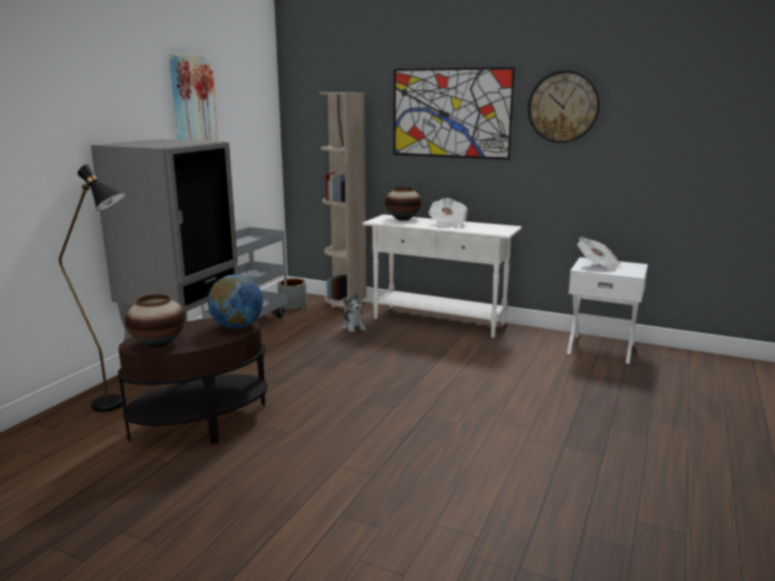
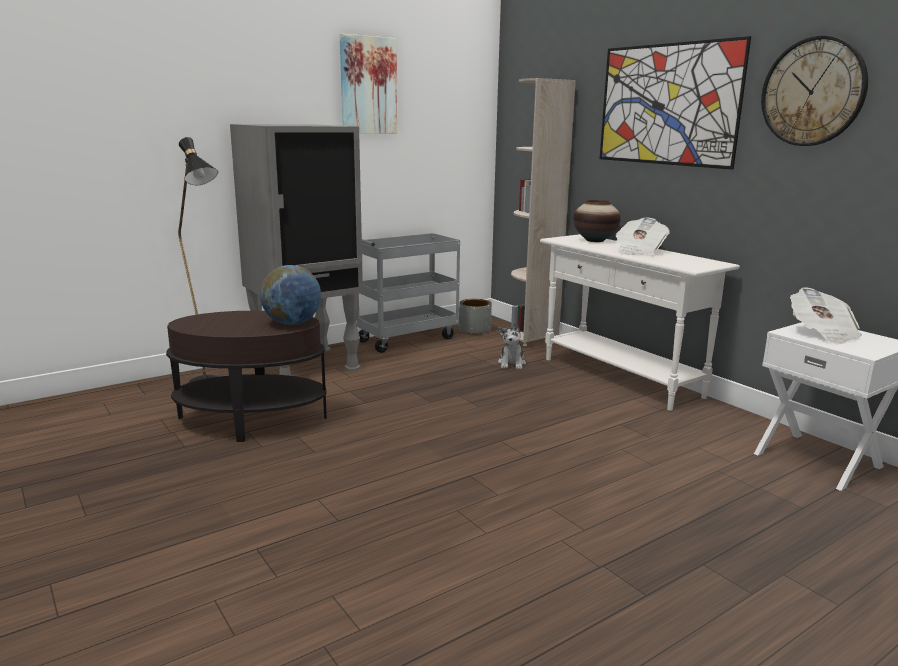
camera: 30 degrees right, 0 degrees up
vase [125,294,185,348] -> none

